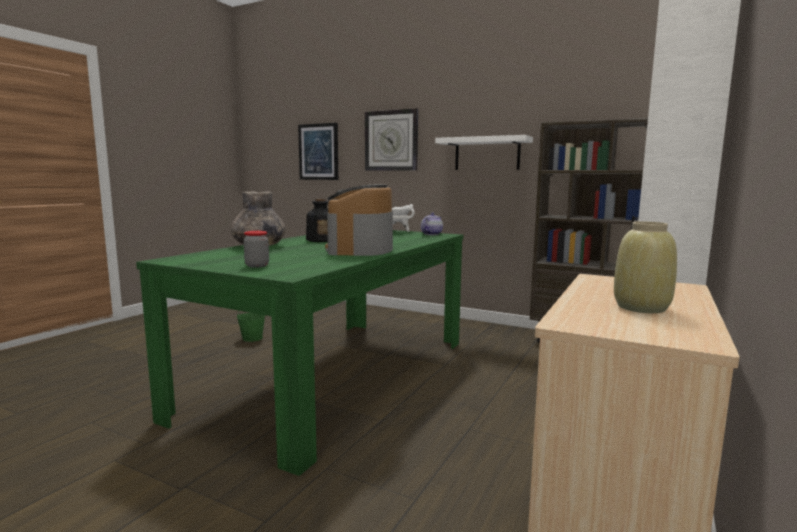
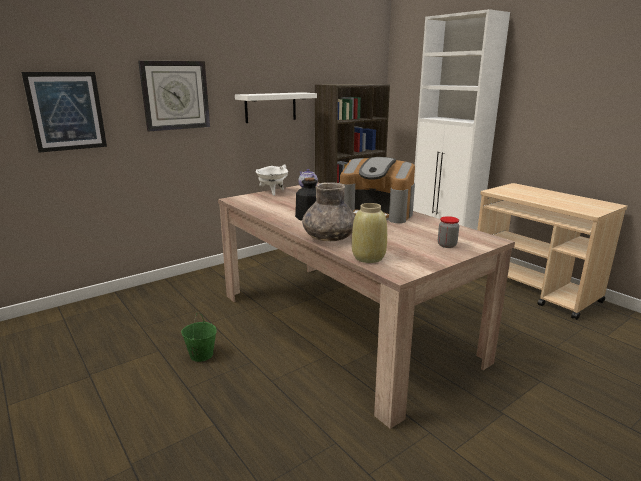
camera: 65 degrees left, 10 degrees up
green dining table [136,230,463,476] -> beige dining table [218,183,515,429]
beige vase [614,222,677,313] -> beige vase moved to [352,203,387,263]

